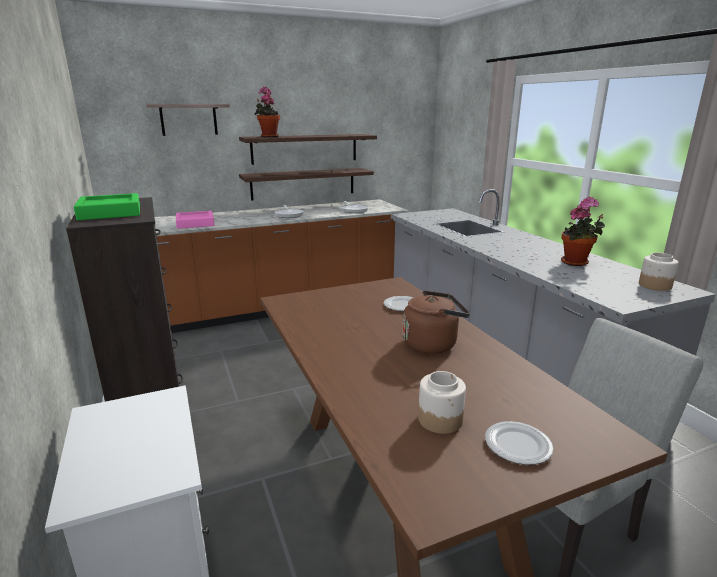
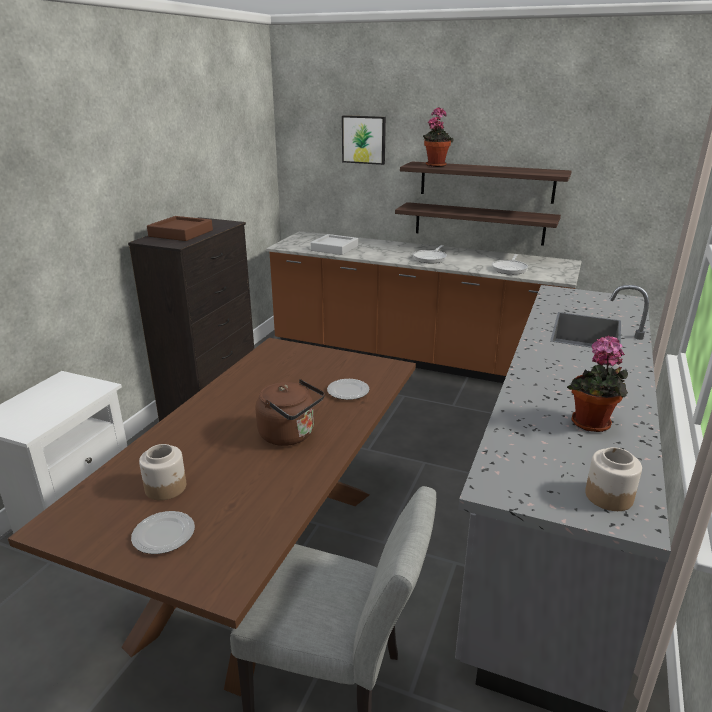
camera: 45 degrees right, 5 degrees up
green tray [74,193,140,220] -> brown tray [147,216,213,241]
shelf [146,104,230,136] -> picture [342,115,386,165]
pink tray [176,211,215,229] -> grey tray [311,234,358,255]

